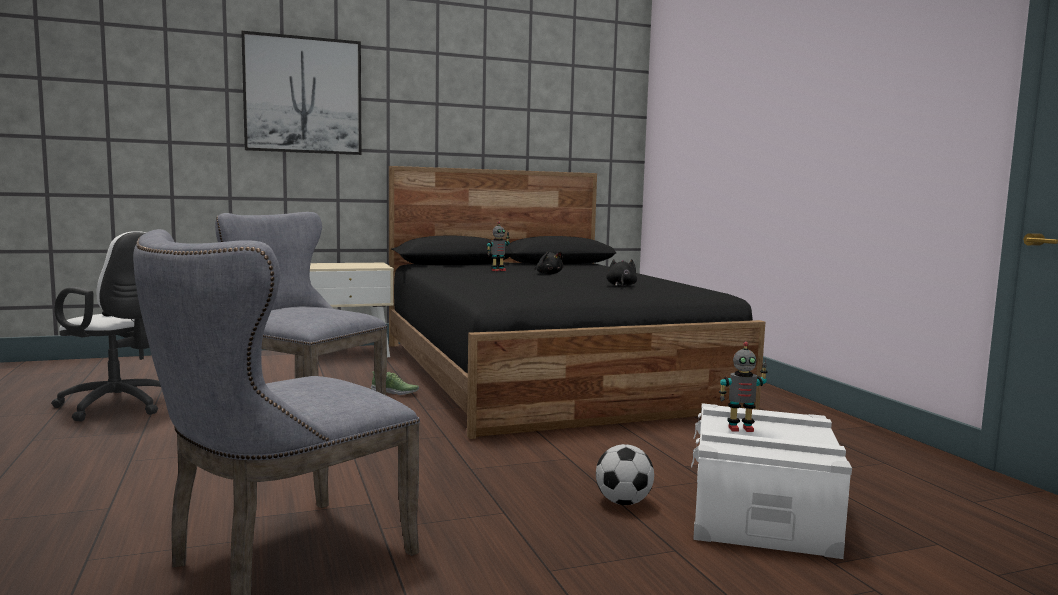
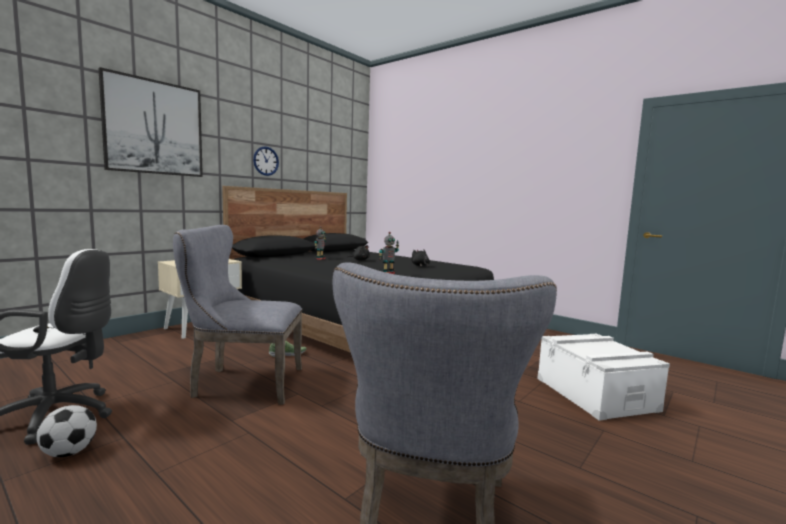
camera: 30 degrees left, 0 degrees up
football [596,444,654,505] -> football moved to [36,405,97,457]
toy robot [719,342,768,432] -> toy robot moved to [379,232,399,274]
none -> wall clock [253,147,279,176]

